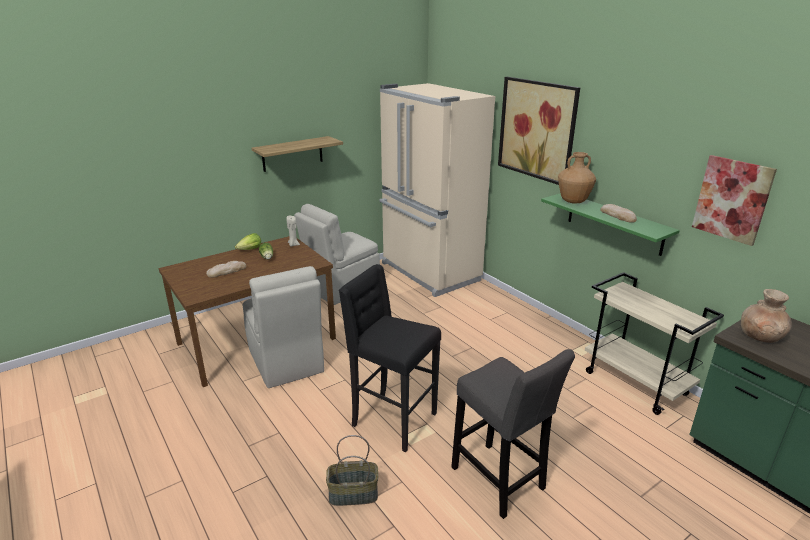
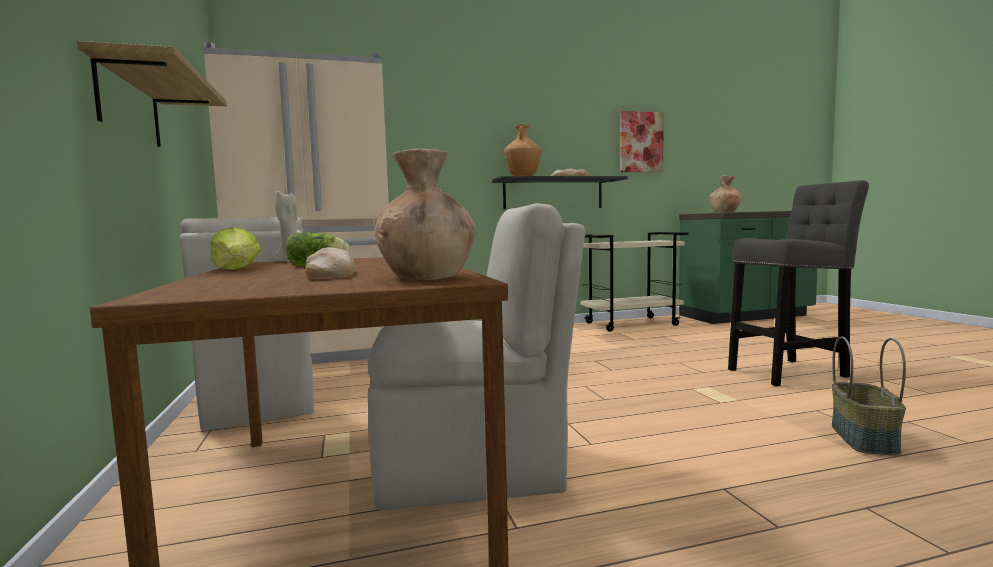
camera: 70 degrees left, 20 degrees down
black stool [339,264,441,452] -> none
picture [498,77,580,185] -> none
green shelf [541,193,680,256] -> black shelf [492,176,628,209]
none -> brown vase [374,149,476,280]

